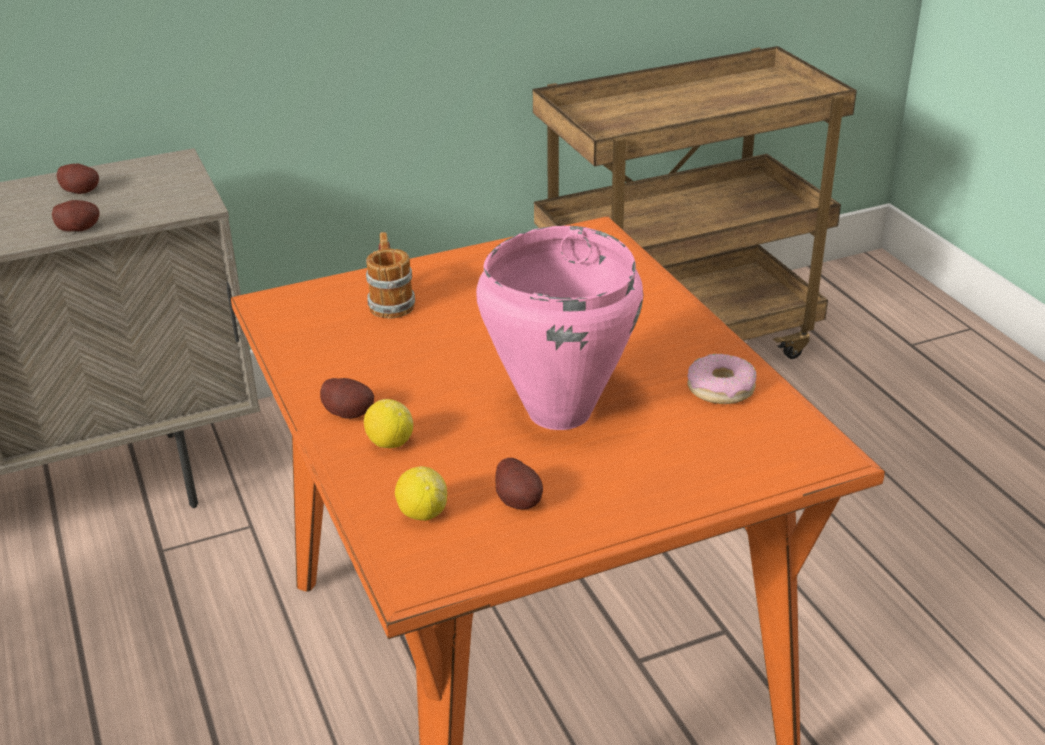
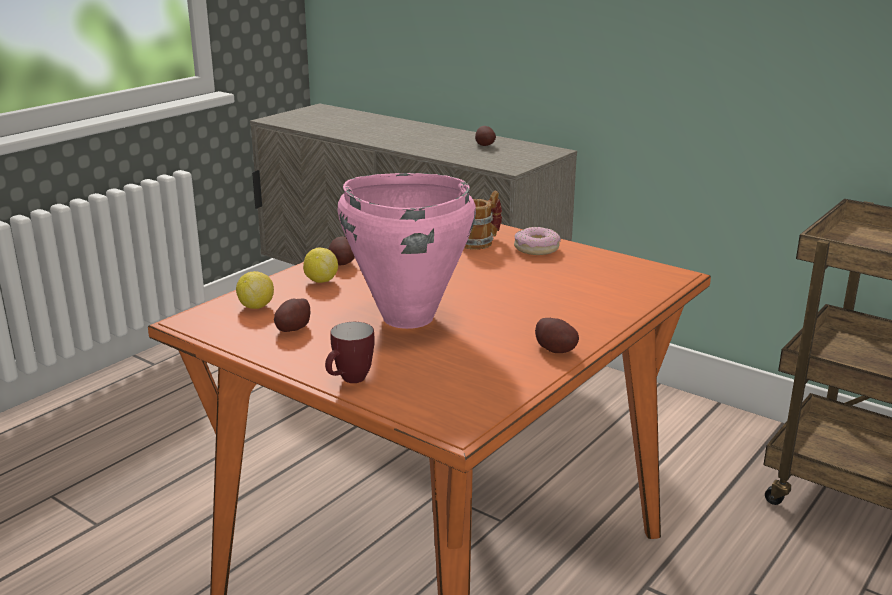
camera: 60 degrees right, 10 degrees down
potato [52,200,99,232] -> potato moved to [535,318,579,353]
donut [687,354,757,404] -> donut moved to [514,227,561,255]
none -> mug [325,322,375,383]

